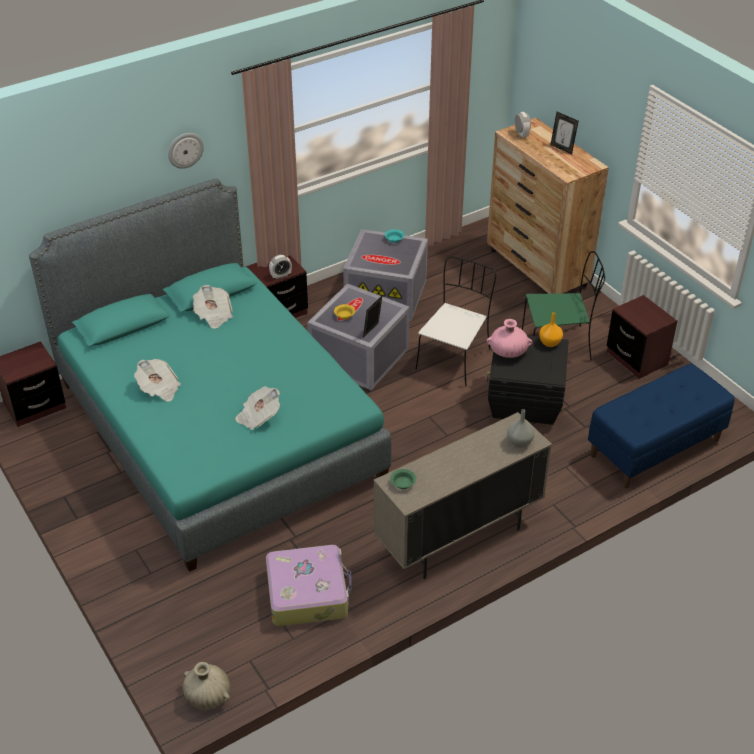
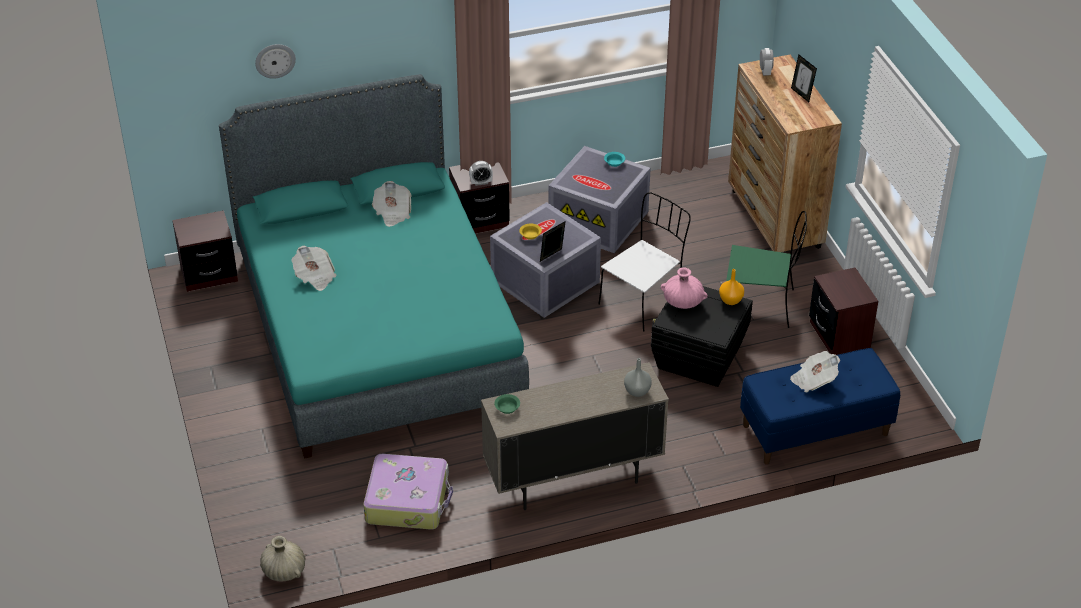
camera: 15 degrees right, 0 degrees up
wall clock [168,133,204,169] -> wall clock moved to [255,44,296,79]
newspaper [235,386,280,430] -> newspaper moved to [790,351,840,393]

